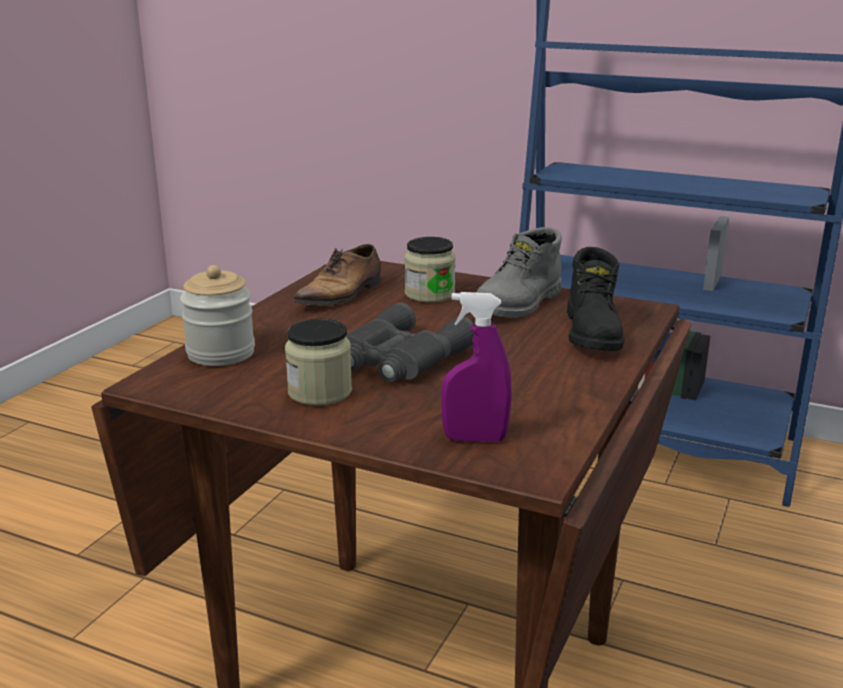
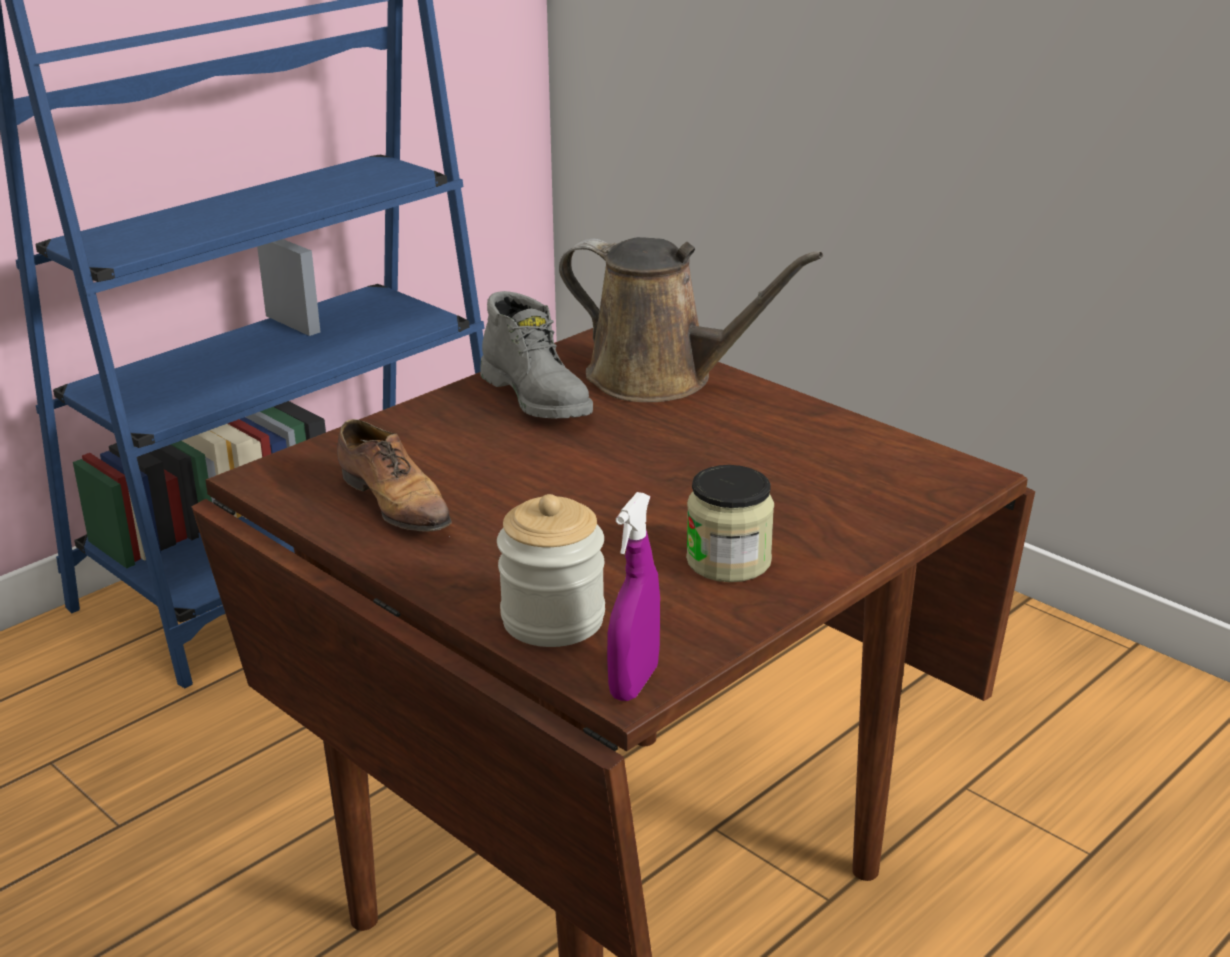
camera: 70 degrees left, 5 degrees up
grey binoculars [346,302,474,382] -> none
jar [404,237,456,303] -> none
purple spray bottle [441,292,512,442] -> purple spray bottle moved to [607,492,660,701]
black boot [567,247,625,351] -> brown watering can [559,237,823,402]

